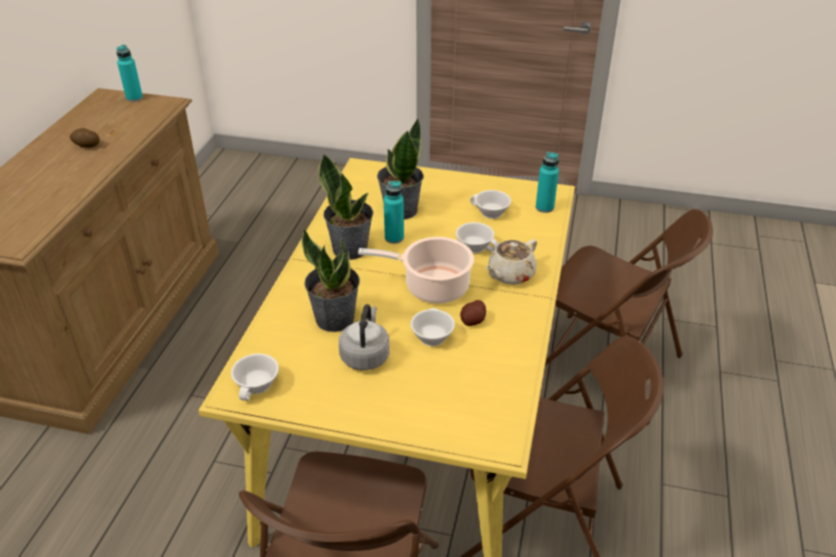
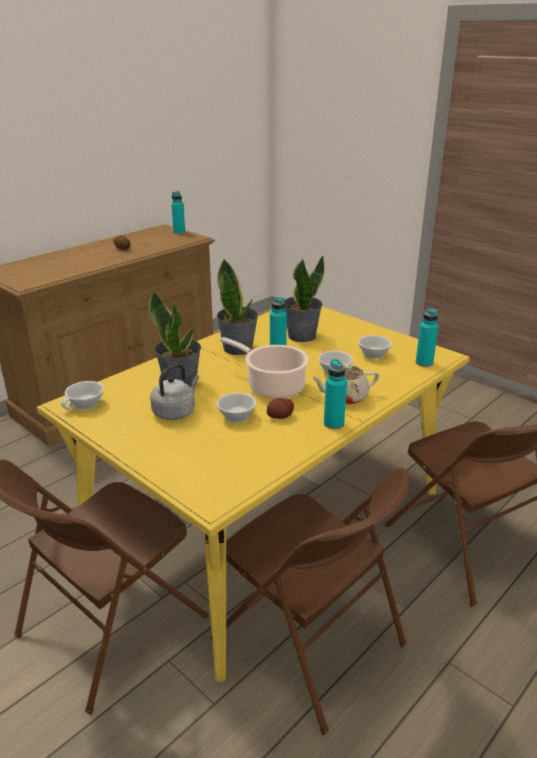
camera: 30 degrees right, 10 degrees down
none -> turquoise bottle [324,359,347,429]

